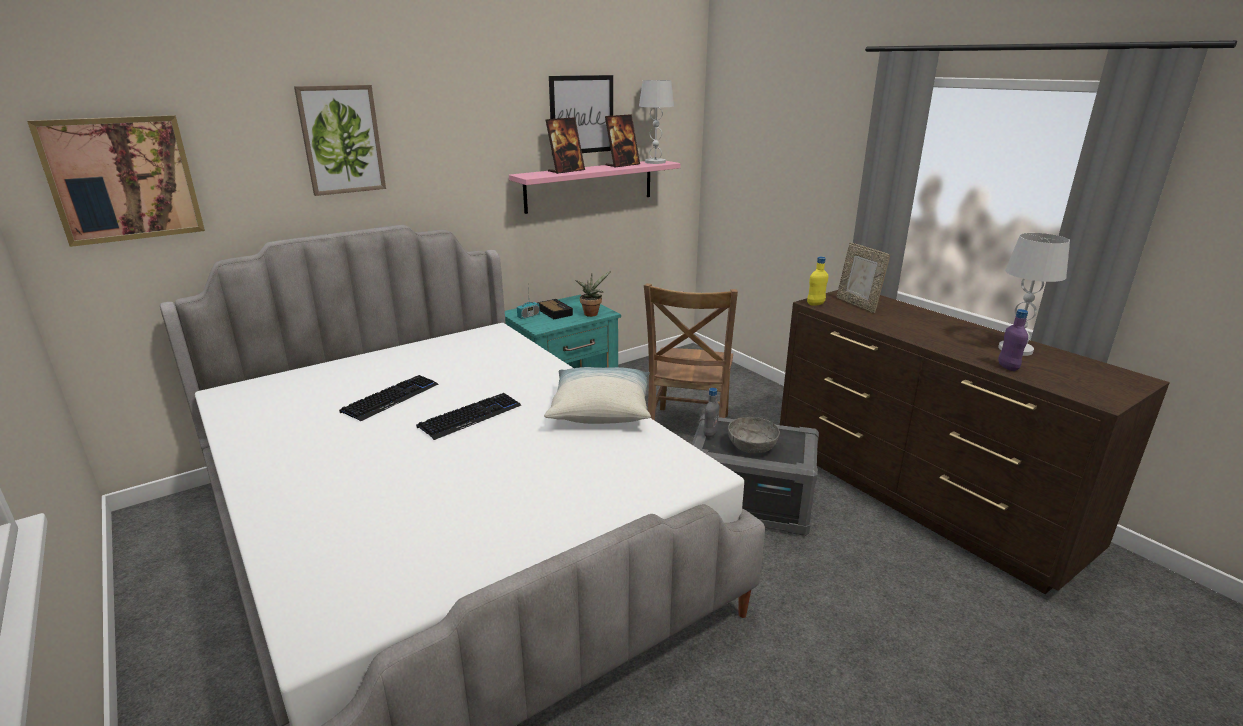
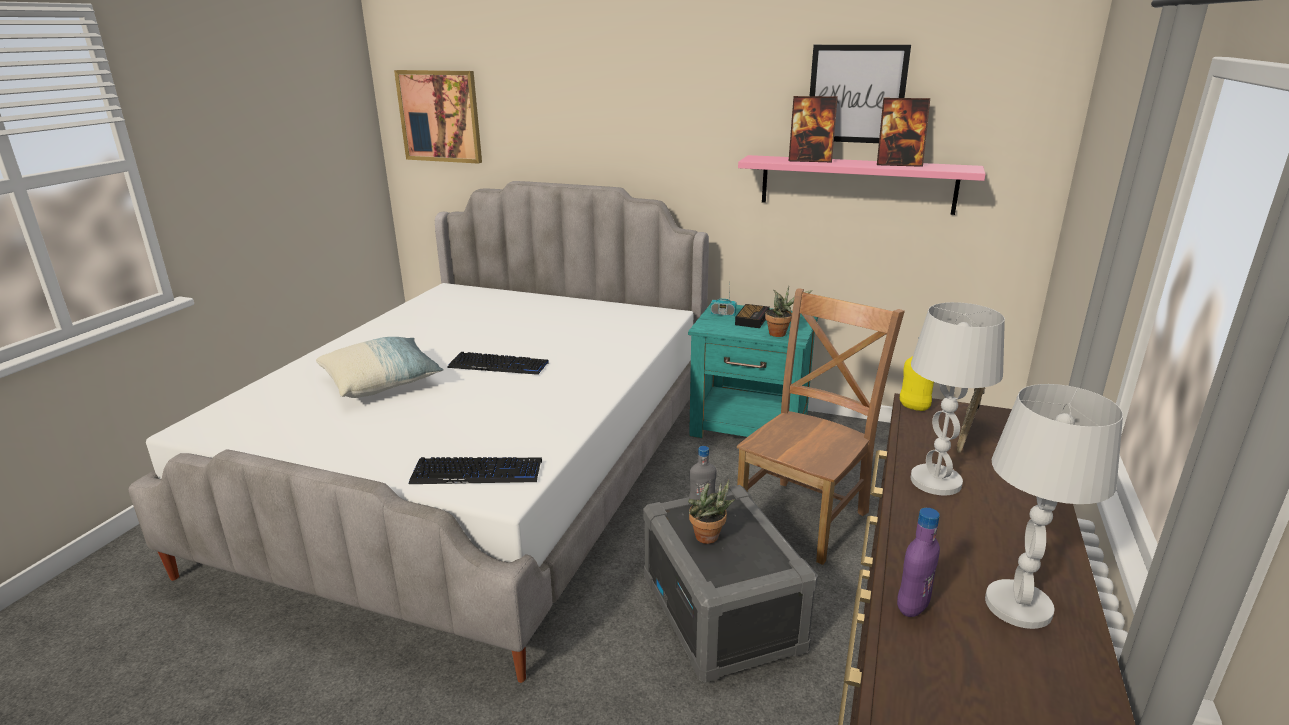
camera: 55 degrees right, 0 degrees up
picture [294,85,386,196] -> none
keyboard [339,375,438,422] -> keyboard moved to [409,457,542,484]
pillow [544,367,651,424] -> pillow moved to [316,337,444,398]
white table lamp [639,80,674,164] -> white table lamp moved to [911,302,1005,496]
brown chair [644,283,738,421] -> brown chair turned 150 degrees clockwise [737,288,905,565]
grey bowl [728,417,780,453] -> potted plant [688,480,735,544]

